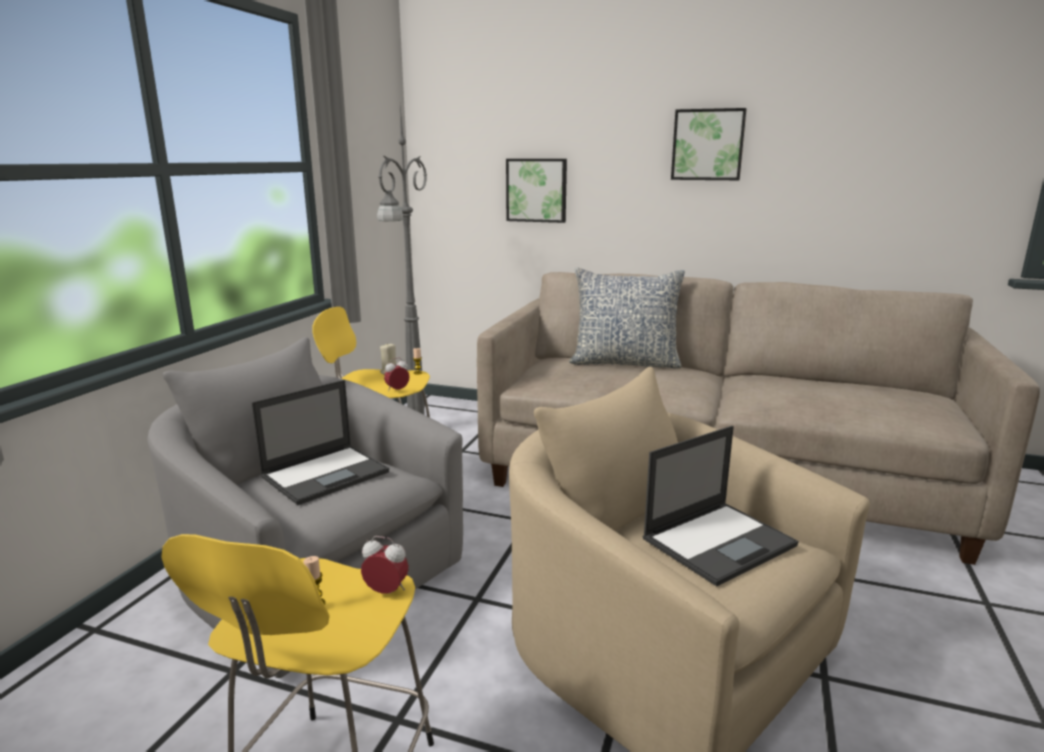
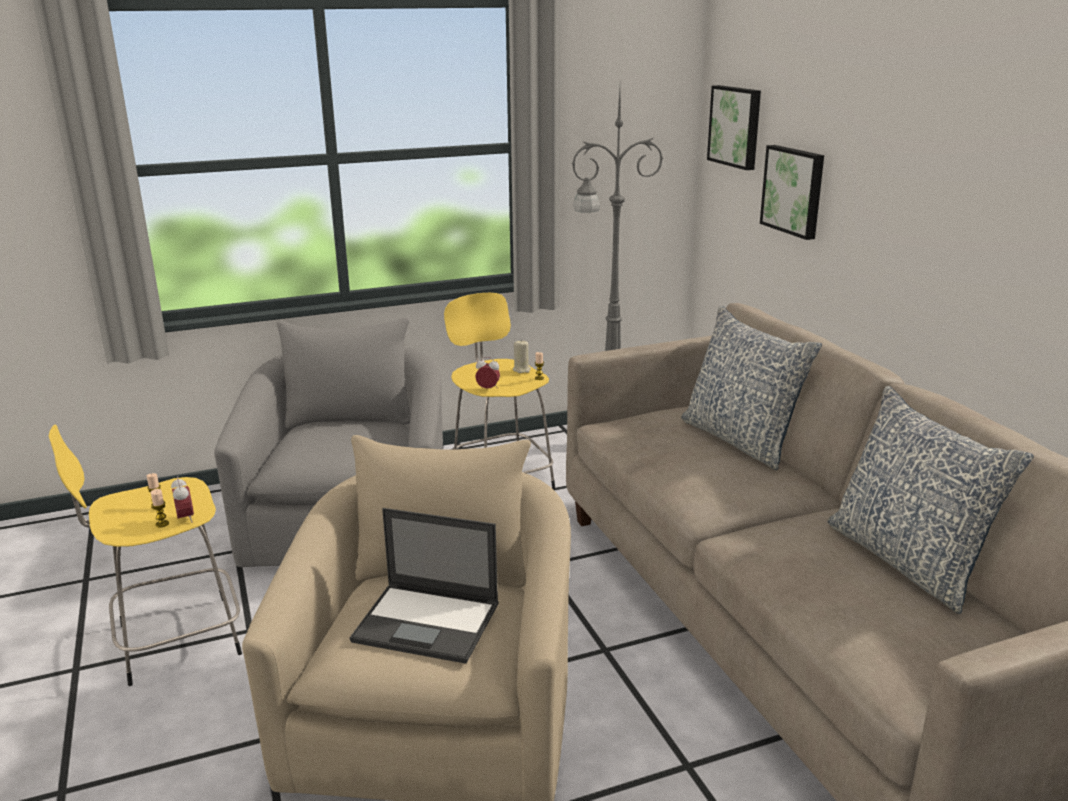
camera: 50 degrees right, 5 degrees up
laptop [251,380,389,505] -> none
picture [671,108,746,180] -> picture moved to [707,85,761,170]
none -> candle [151,489,169,528]
none -> pillow [827,386,1034,614]

